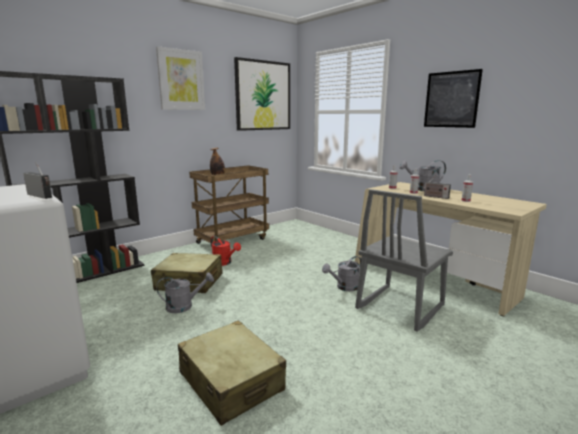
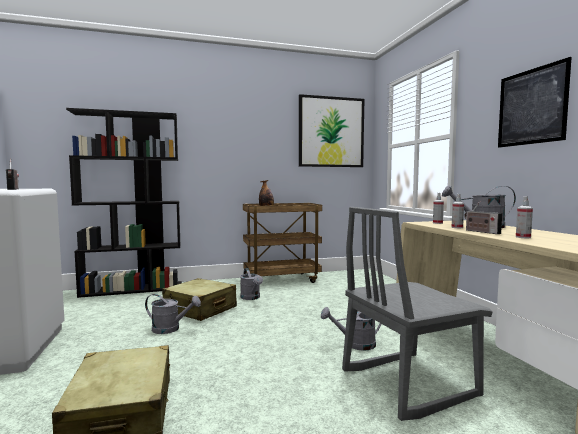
camera: 25 degrees right, 10 degrees down
picture [156,46,205,110] -> none
red watering can [211,236,241,266] -> grey watering can [240,268,263,300]

